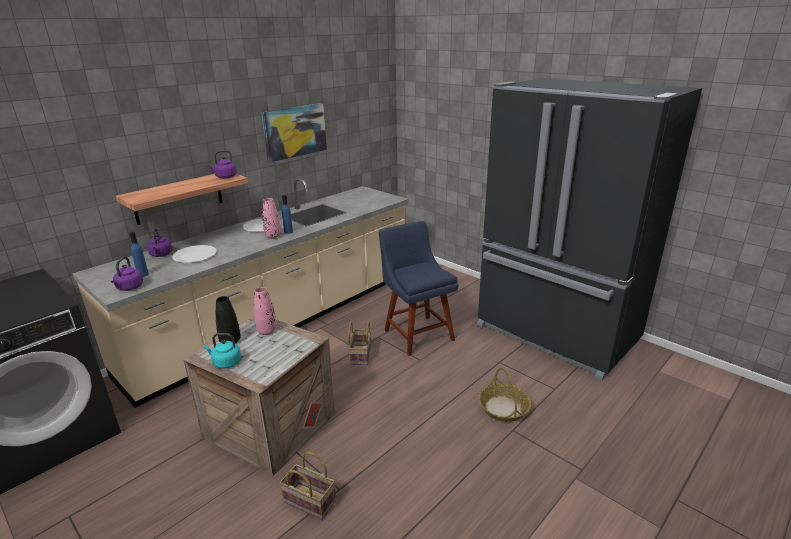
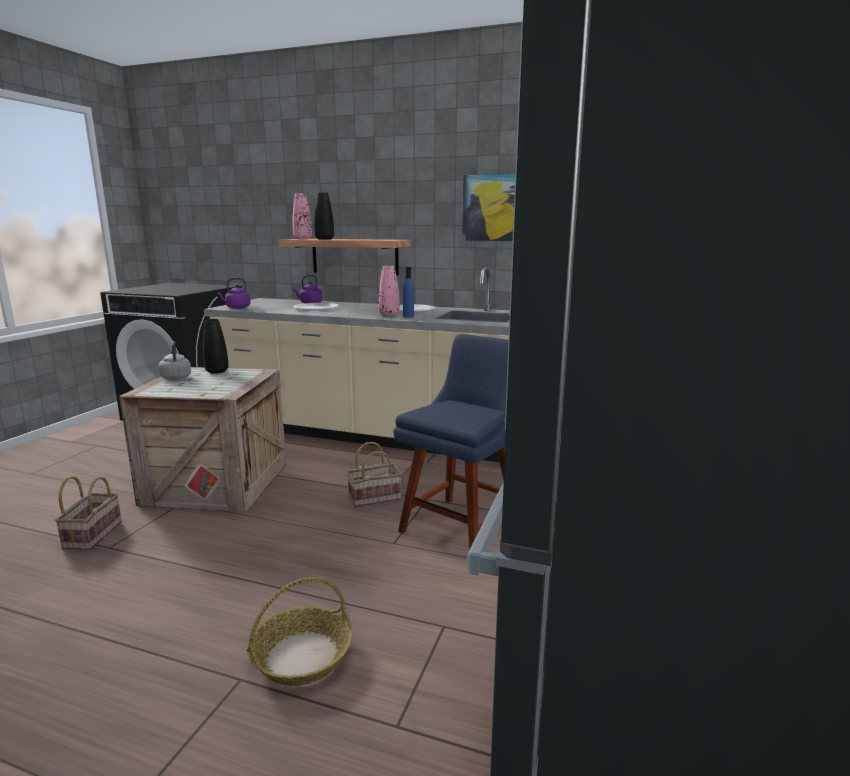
camera: 65 degrees right, 10 degrees down
blue bottle [129,232,149,277] -> none
turquoise kettle [204,333,241,369] -> grey kettle [159,342,191,380]
purple kettle [206,150,237,178] -> none
pink vase [254,287,277,335] -> pink vase moved to [293,193,312,239]
none -> black vase [314,193,334,240]

